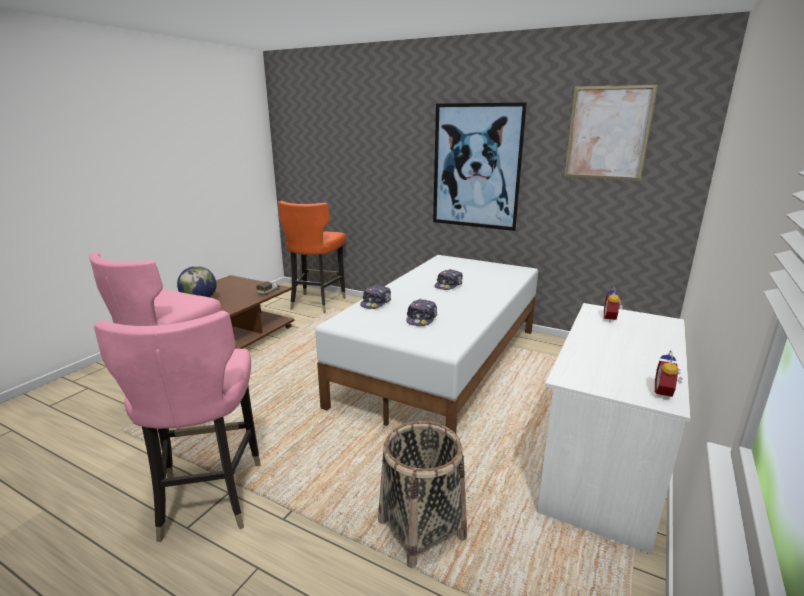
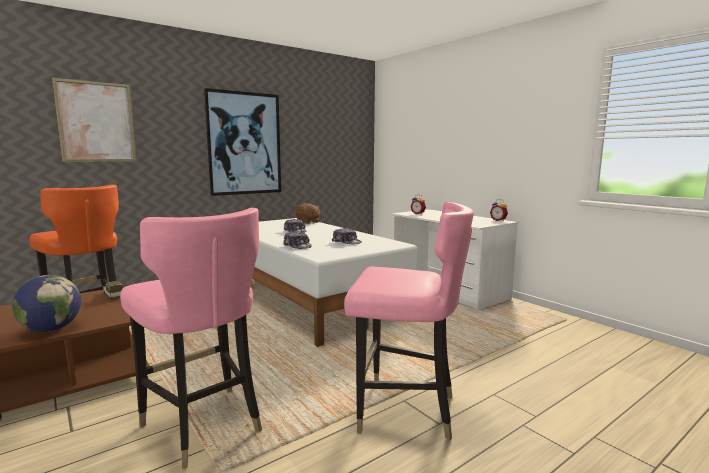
camera: 65 degrees left, 10 degrees down
basket [378,421,467,568] -> none
picture [564,84,658,181] -> picture moved to [52,77,137,162]
none -> brown plush toy [296,203,321,224]

